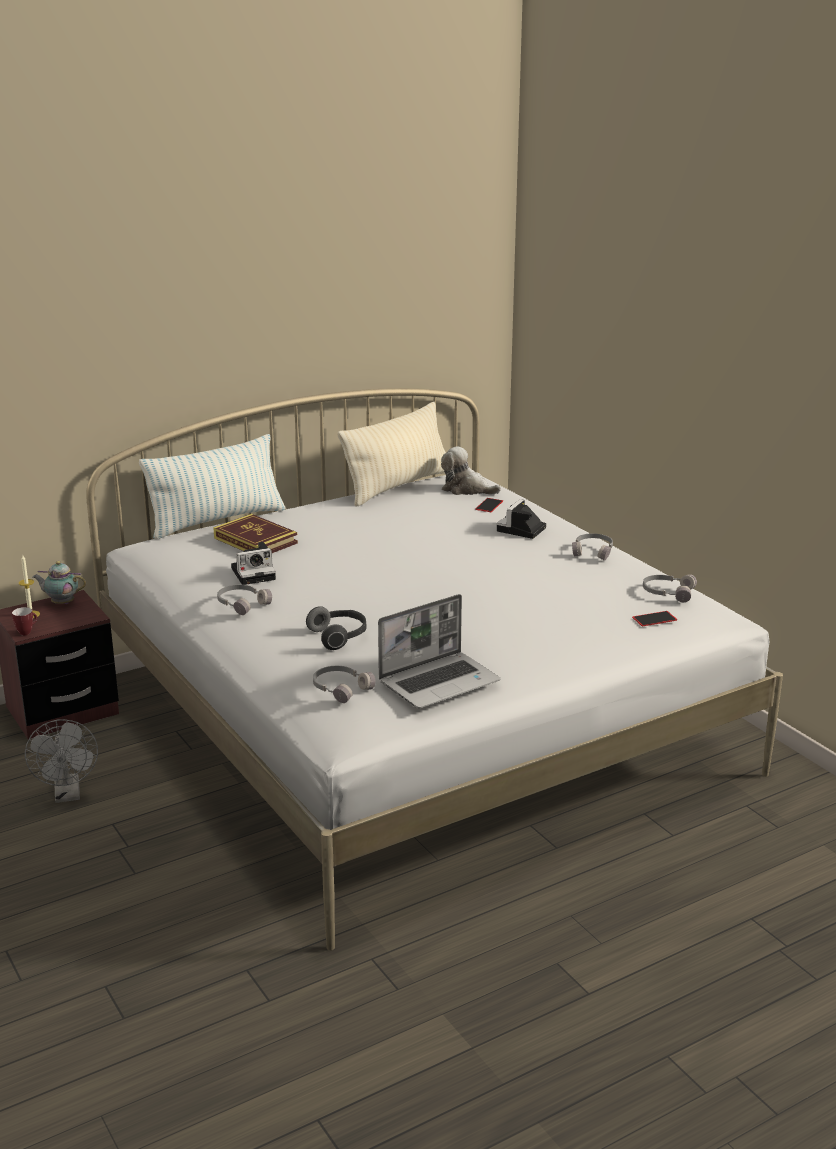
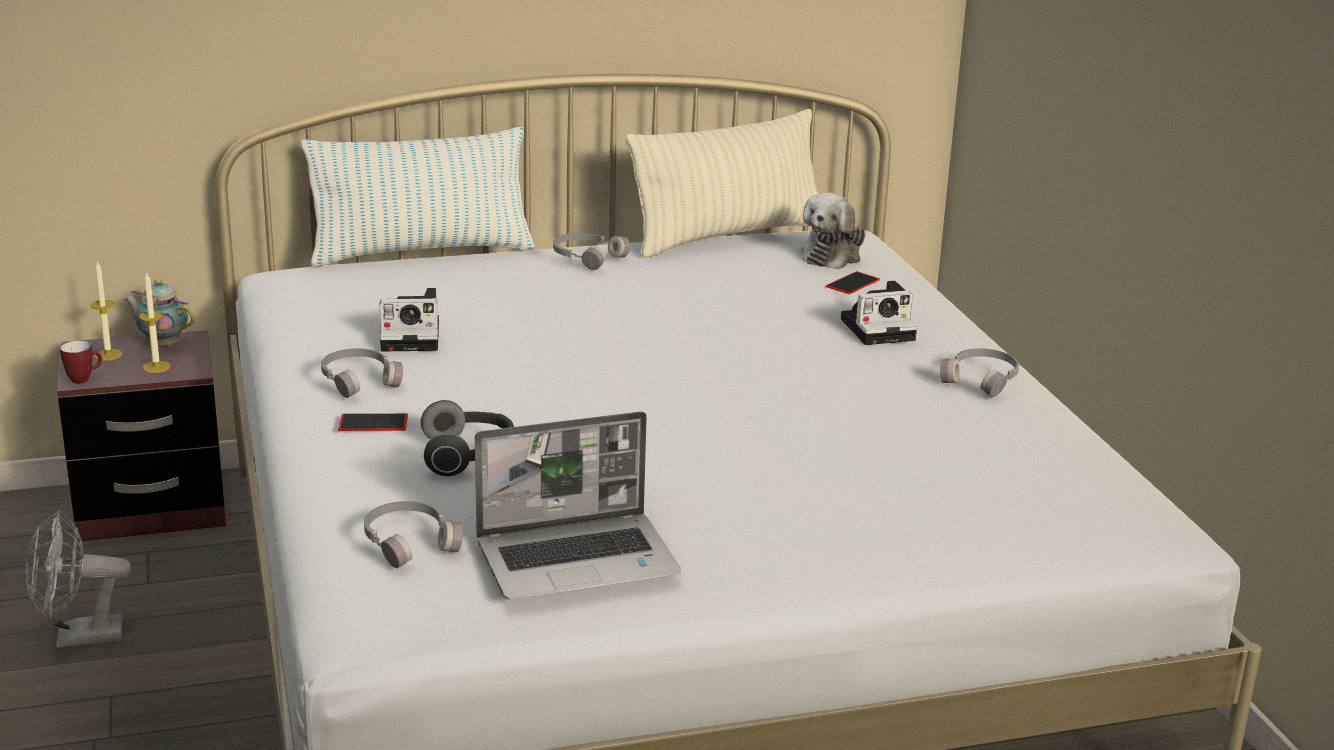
camera: 15 degrees right, 0 degrees up
grey fan [25,719,98,803] -> grey fan turned 75 degrees clockwise [25,510,131,648]
book [213,514,298,553] -> none
plush toy [441,446,501,495] -> plush toy turned 105 degrees counterclockwise [799,193,865,270]
camera [497,499,546,539] -> camera turned 150 degrees counterclockwise [841,281,917,345]
phone [632,611,677,626] -> phone moved to [338,413,408,431]
grey headphones [643,574,697,602] -> grey headphones moved to [553,233,630,270]
none -> candle [139,273,171,373]

